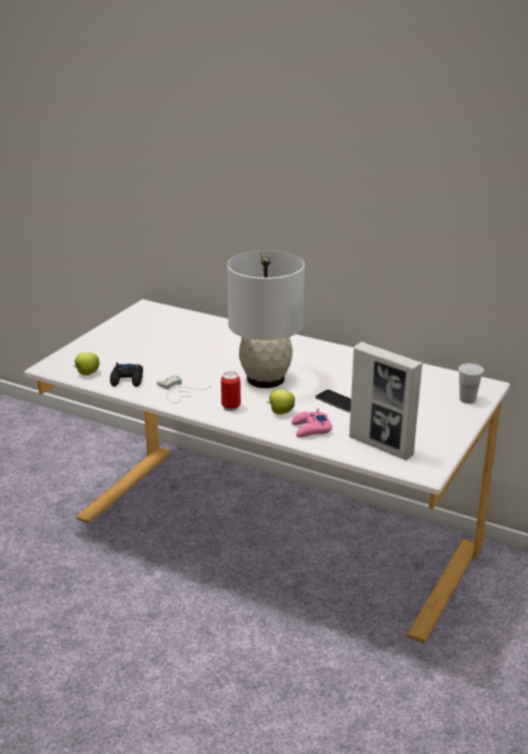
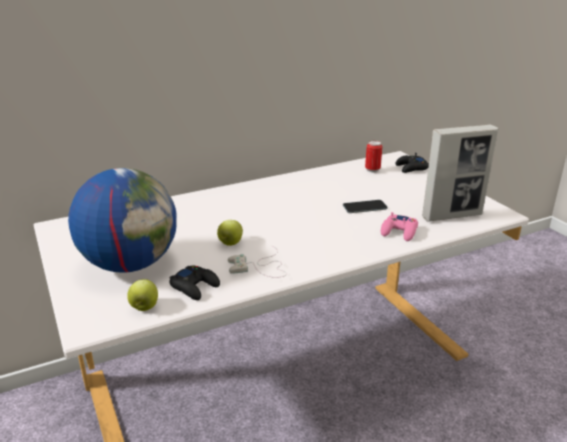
camera: 55 degrees left, 0 degrees up
can [221,372,241,411] -> can moved to [365,141,382,173]
white table lamp [227,250,305,388] -> none
apple [267,390,295,414] -> apple moved to [217,220,243,246]
white cup [458,363,484,404] -> black game controller [396,153,429,173]
none -> globe [68,168,177,273]

